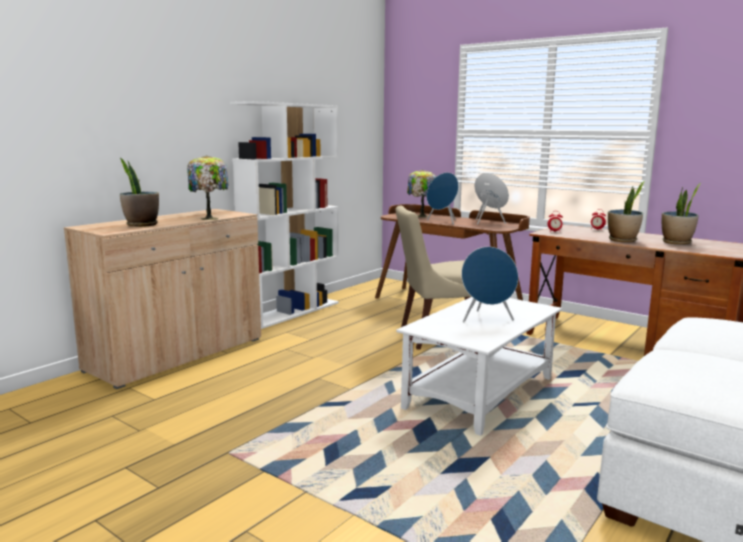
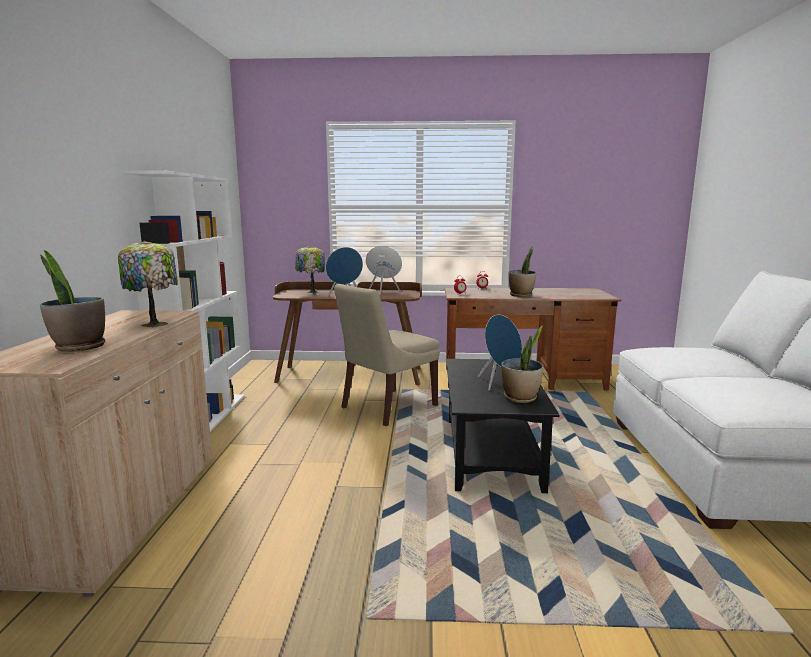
camera: 35 degrees left, 0 degrees up
white coffee table [396,297,562,436] -> black coffee table [446,359,559,493]
potted plant [662,183,701,245] -> potted plant moved to [501,326,543,403]

